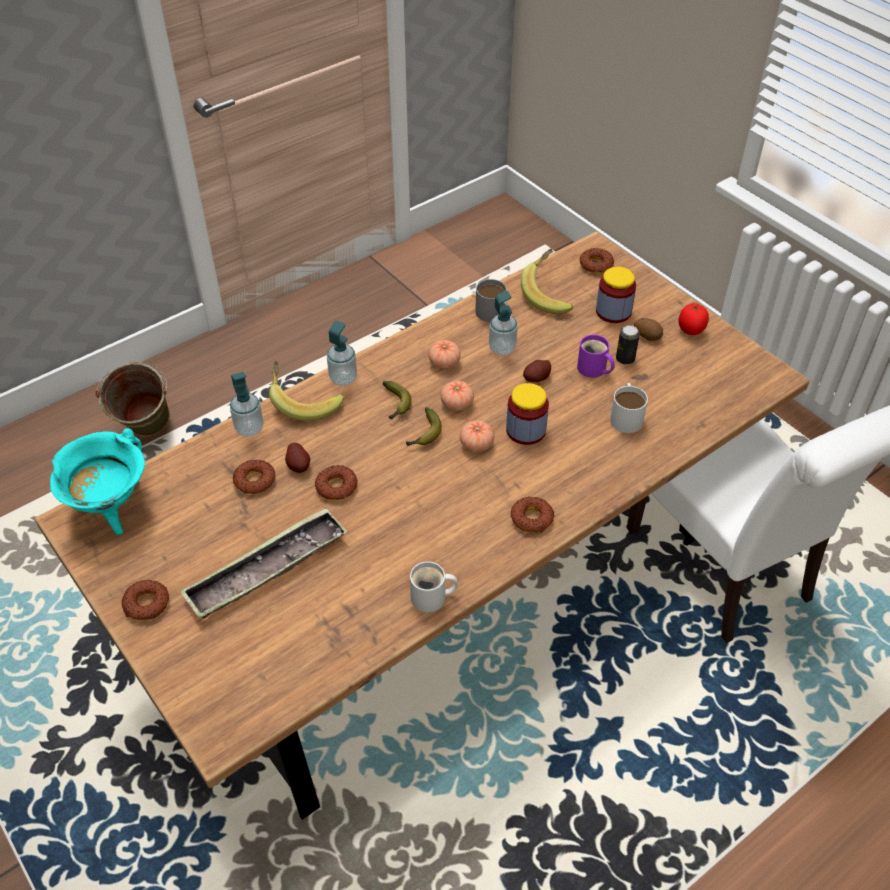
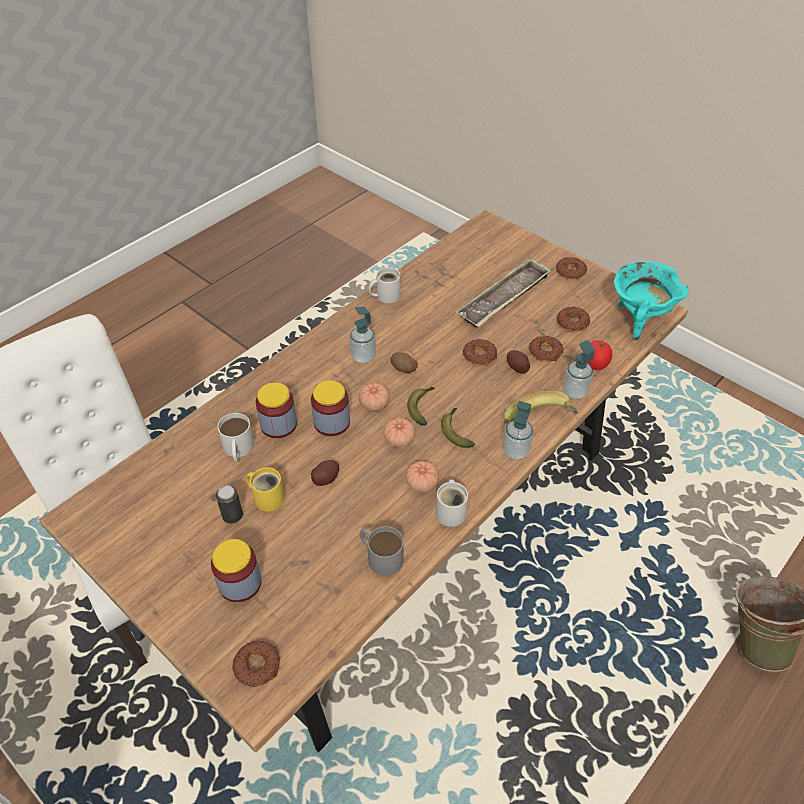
camera: 170 degrees right, 0 degrees up
soap dispenser [489,291,518,355] -> soap dispenser moved to [350,307,376,363]
donut [511,497,554,533] -> donut moved to [557,307,590,332]
banana [521,249,573,314] -> none
purple mug [577,335,615,378] -> yellow mug [246,467,285,512]
potato [634,318,663,341] -> potato moved to [390,352,418,373]
tomato [678,303,709,335] -> tomato moved to [587,340,612,370]
none -> jar [256,382,297,438]
none -> white mug [436,480,468,527]

